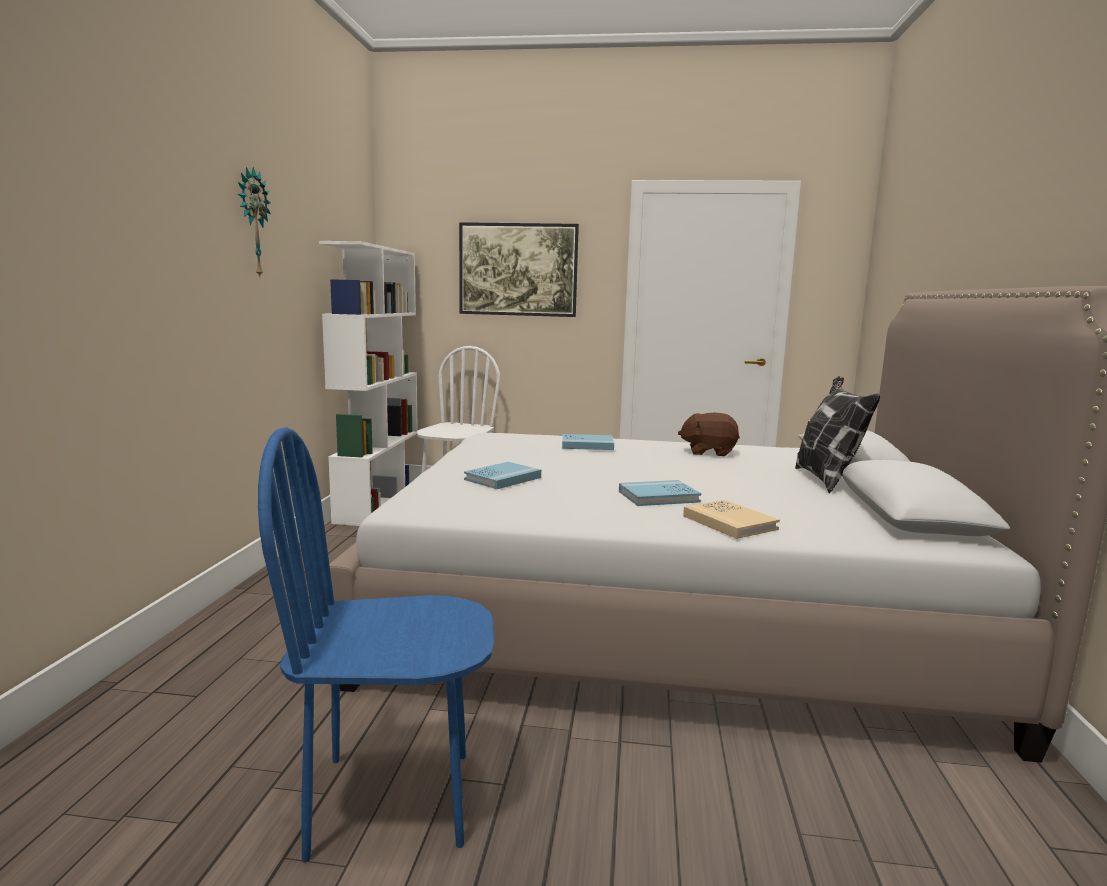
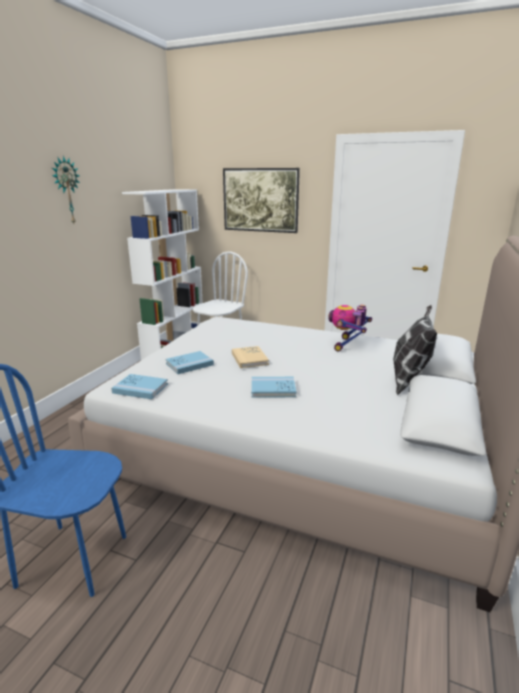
camera: 15 degrees right, 10 degrees up
blue book [562,434,614,450] -> blue book moved to [111,374,168,399]
brown plush toy [678,413,740,456] -> toy robot [328,305,372,352]
beige book [683,500,780,539] -> beige book moved to [232,346,269,368]

